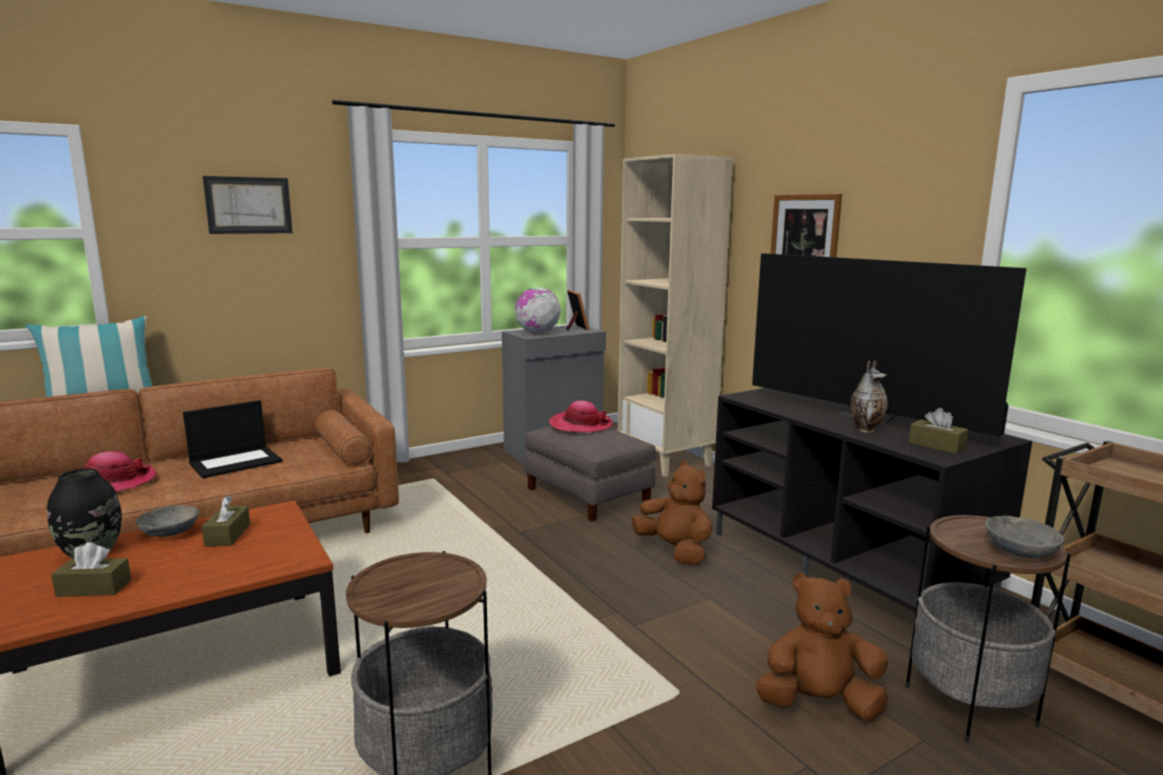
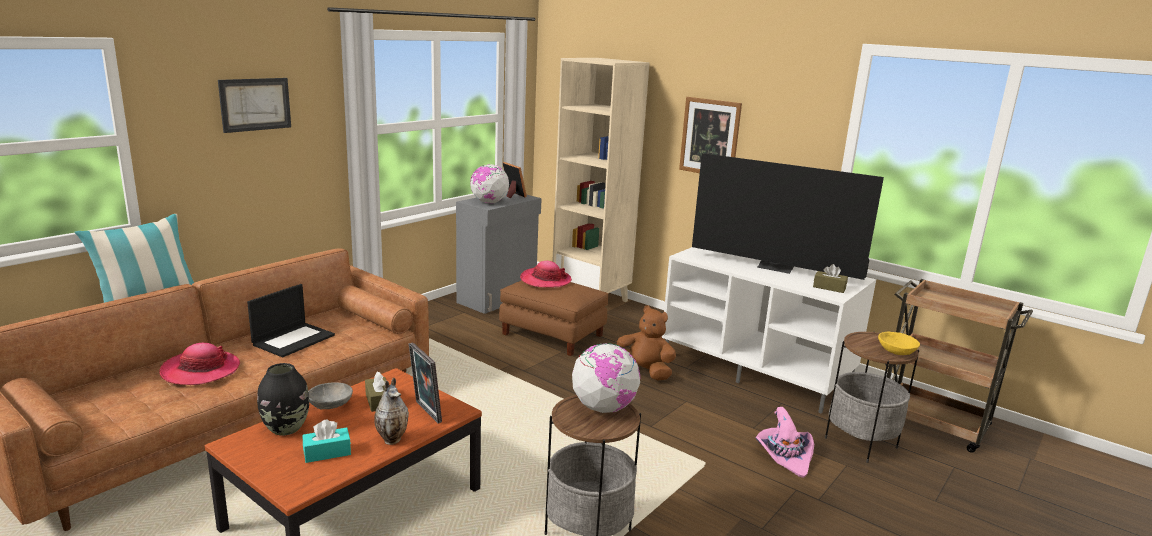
camera: 20 degrees left, 5 degrees up
brown tissue box [51,543,131,597] -> turquoise tissue box [303,419,351,463]
grey ottoman [524,426,656,522] -> brown ottoman [499,280,608,356]
black tv stand [712,388,1032,612] -> white tv stand [662,247,876,414]
brown plush toy [755,573,888,721] -> pink hat [755,407,814,478]
vase [851,360,888,433] -> vase moved to [374,378,409,445]
grey bowl [985,516,1065,558] -> yellow bowl [878,332,920,355]
none -> picture frame [409,342,442,424]
none -> globe [572,343,640,413]

